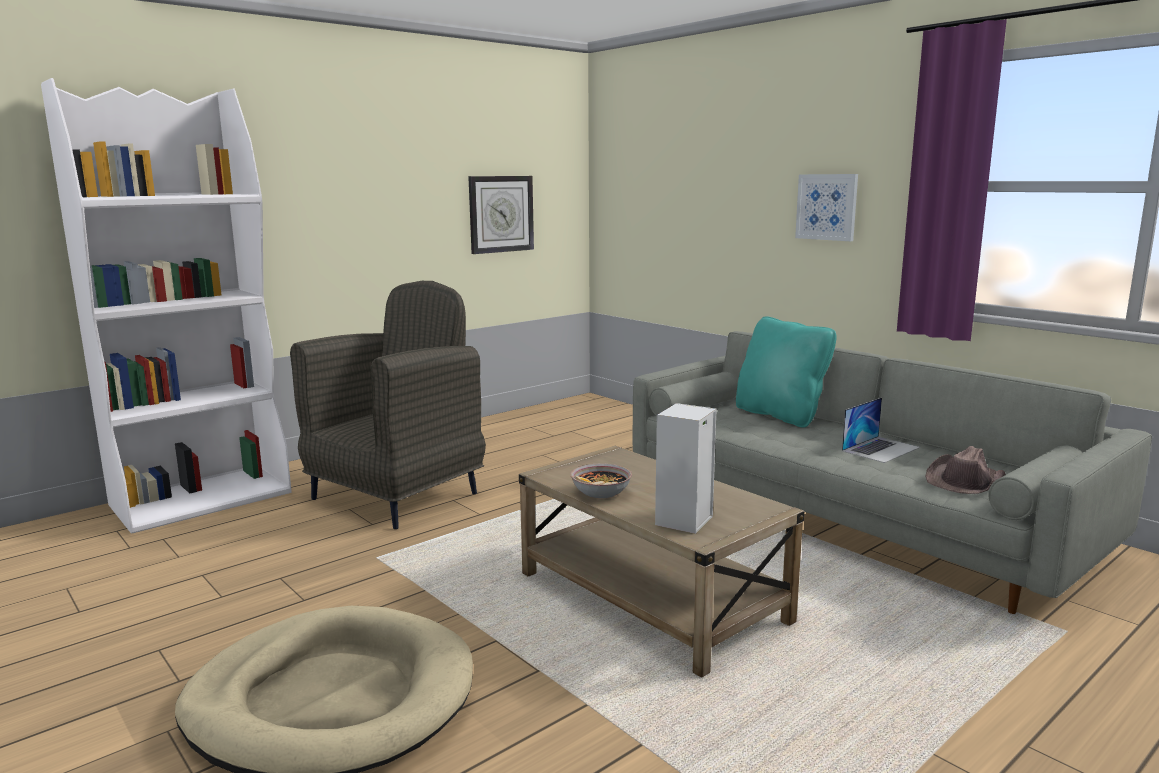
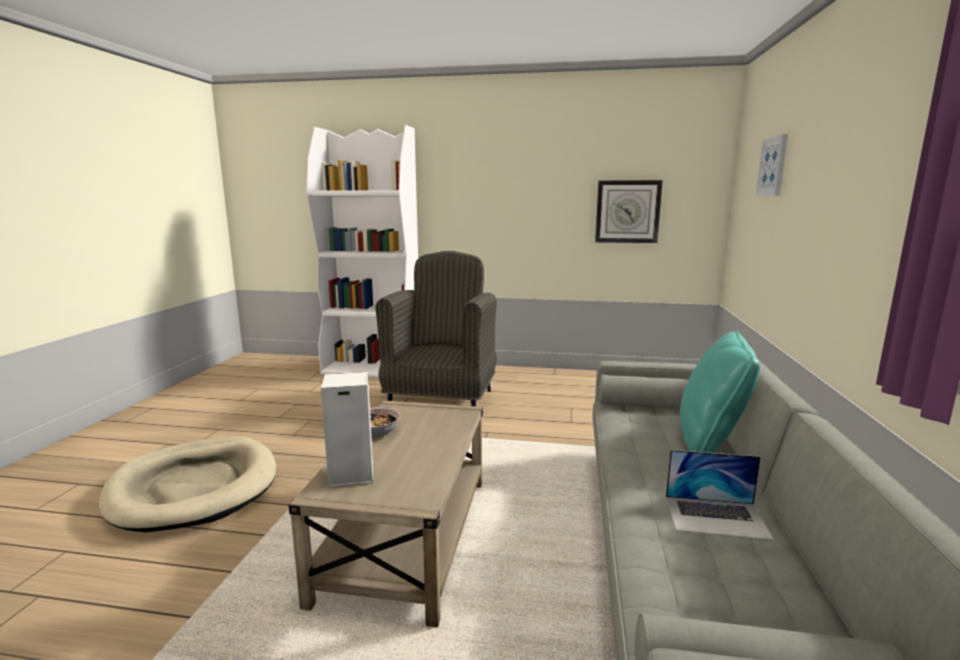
camera: 50 degrees right, 0 degrees up
grey armchair [290,281,486,529] -> grey armchair turned 75 degrees counterclockwise [375,251,497,406]
picture [795,174,858,241] -> picture moved to [756,134,788,195]
brown hat [925,446,1006,494] -> none

